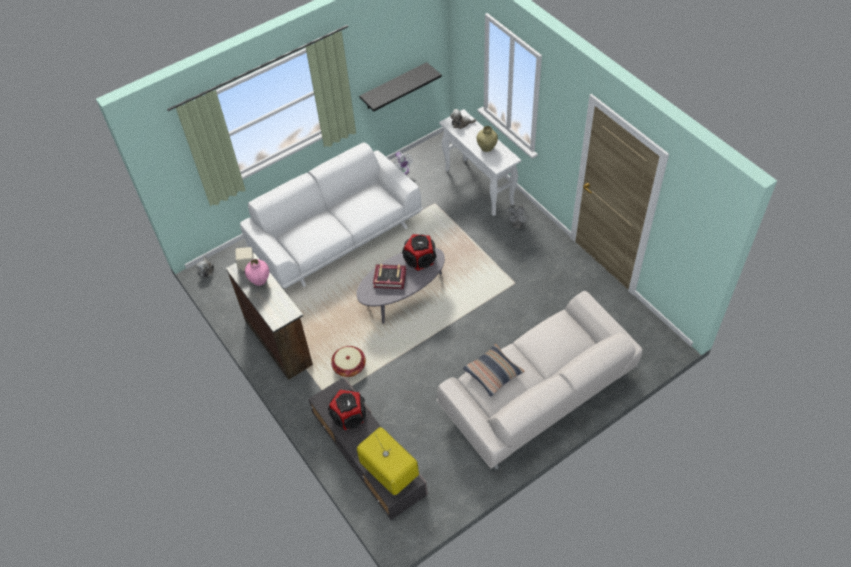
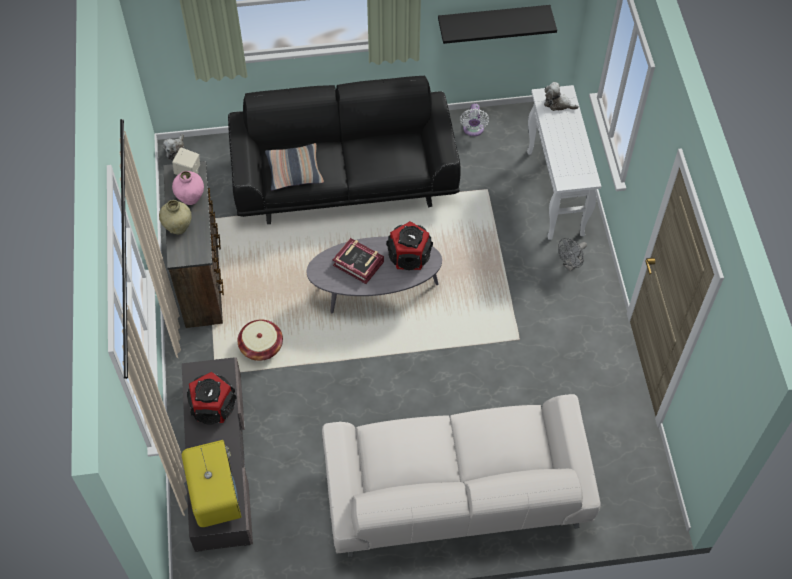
camera: 25 degrees right, 5 degrees up
white sofa [240,142,423,288] -> black sofa [228,76,461,224]
pillow [463,344,525,397] -> pillow moved to [265,143,324,191]
beige vase [476,126,498,152] -> beige vase moved to [159,200,192,234]

